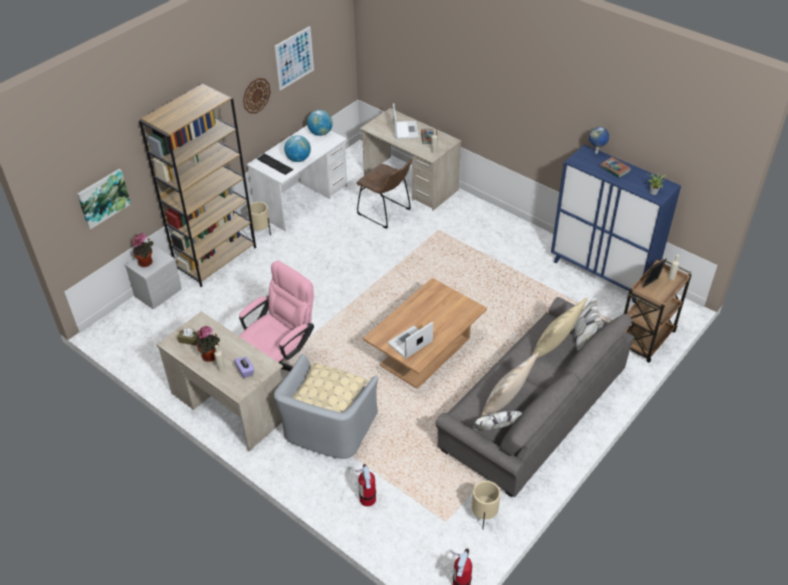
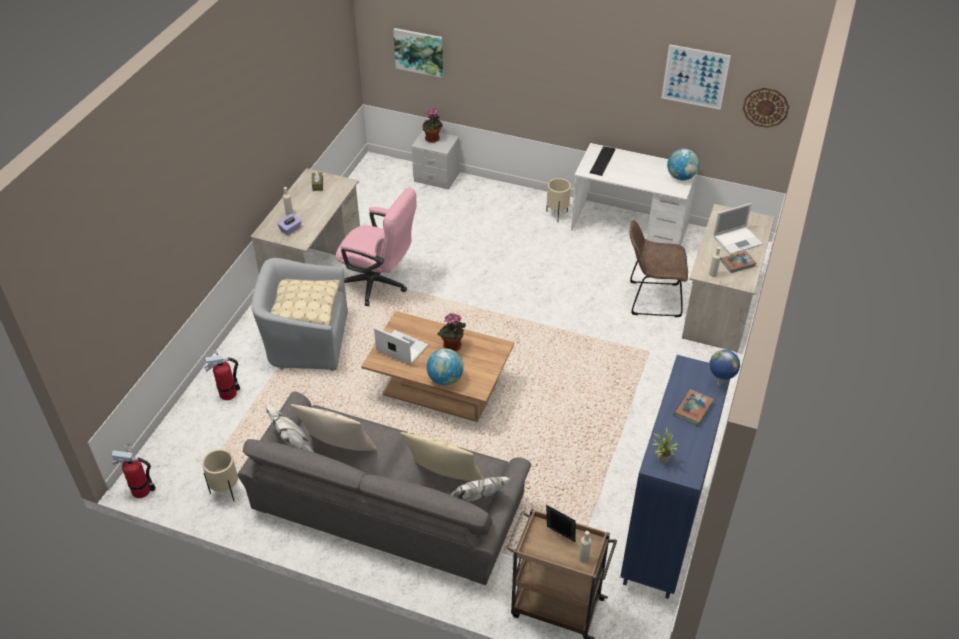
camera: 70 degrees right, 0 degrees up
brown bookcase [139,84,256,287] -> none
potted plant [197,326,220,362] -> potted plant moved to [437,313,466,351]
wall clock [243,78,271,114] -> wall clock moved to [743,88,789,128]
globe [284,135,311,162] -> globe moved to [426,348,464,385]
brown chair [356,159,412,229] -> brown chair turned 75 degrees clockwise [629,220,688,317]

